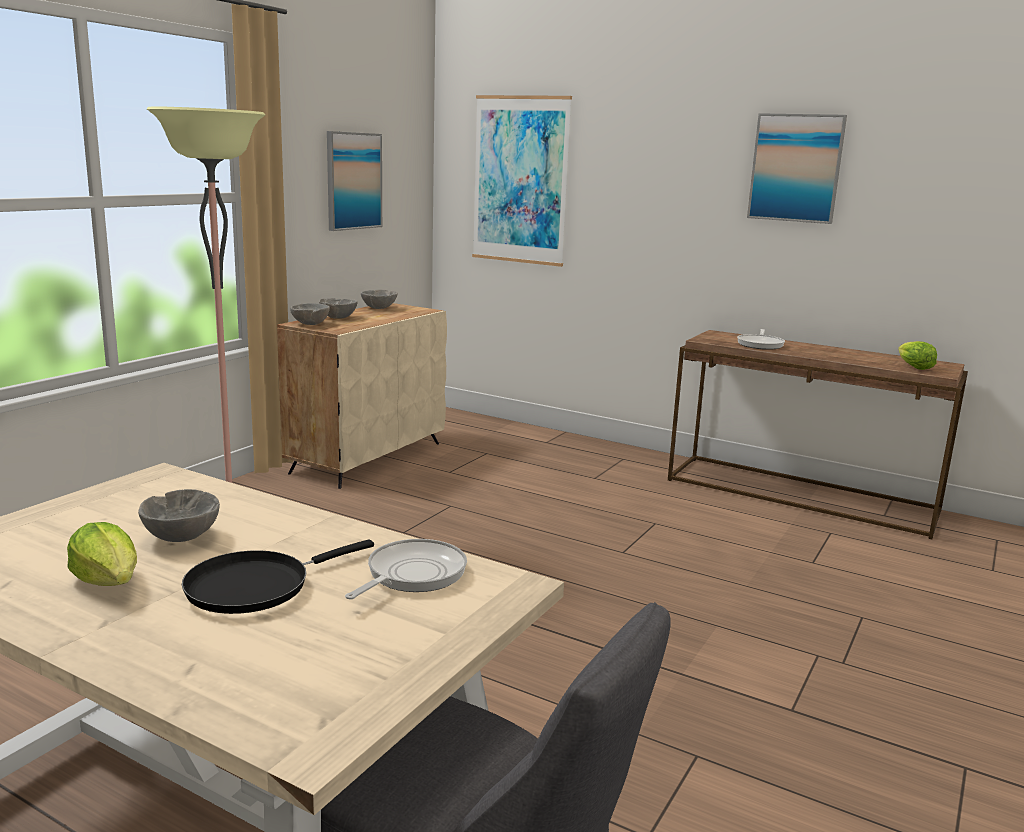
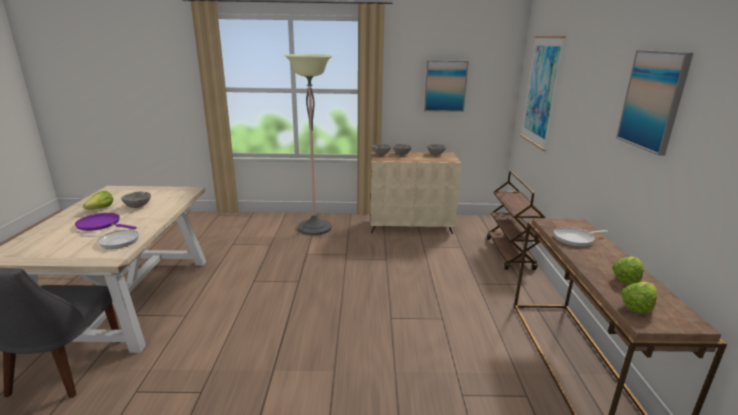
camera: 60 degrees right, 5 degrees up
black frying pan [182,539,374,614] -> purple frying pan [75,213,137,231]
none -> brown cart [487,171,545,270]
none -> lettuce [612,257,644,284]

